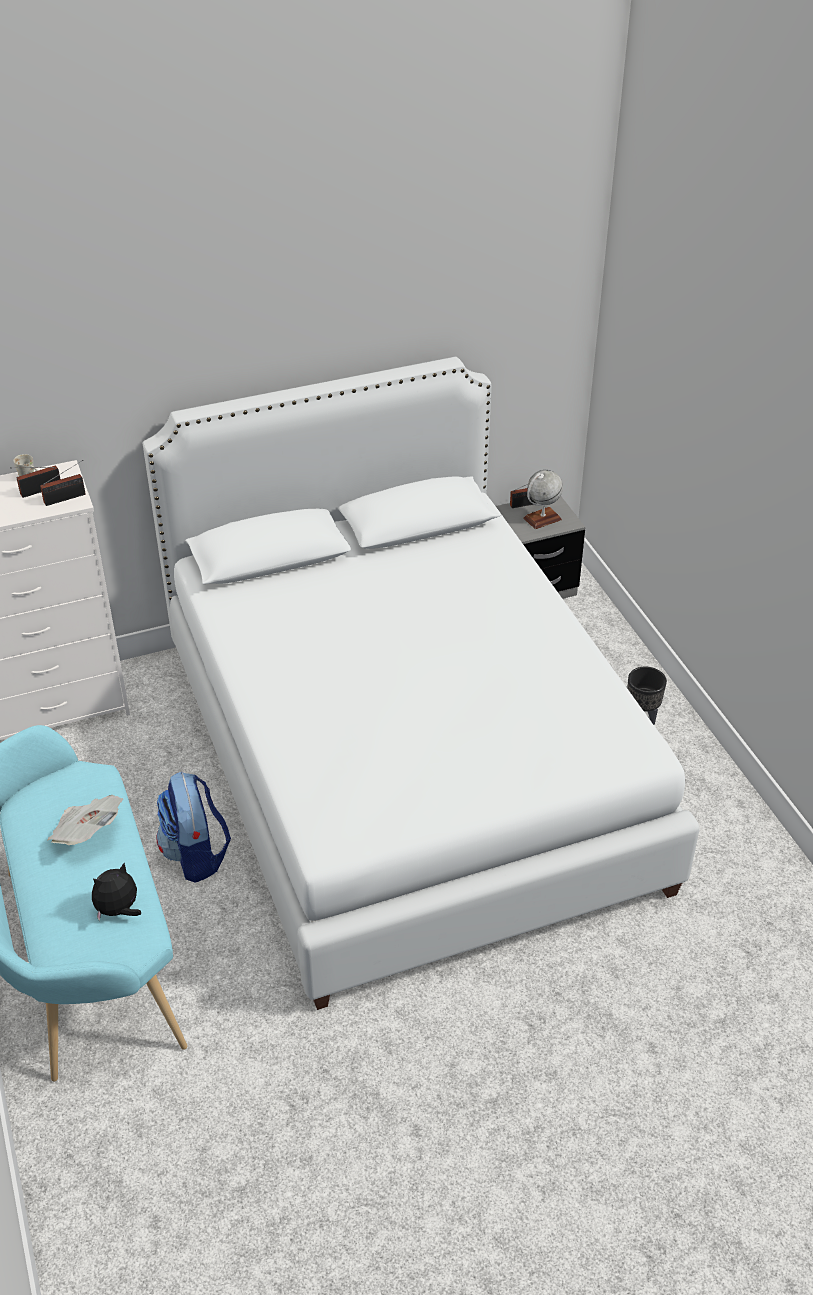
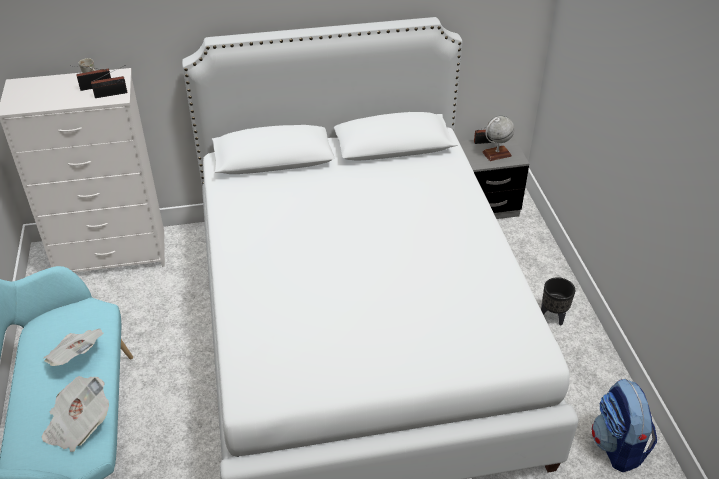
camera: 10 degrees right, 0 degrees up
plush toy [92,863,142,921] -> newspaper [42,376,109,452]
backpack [156,772,231,883] -> backpack moved to [592,379,657,472]

